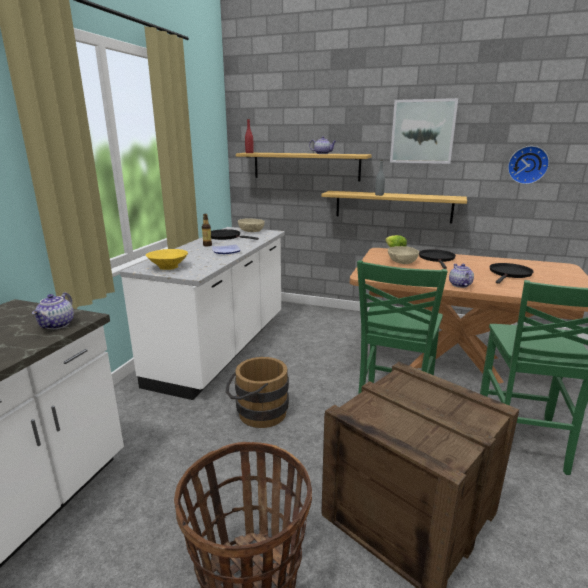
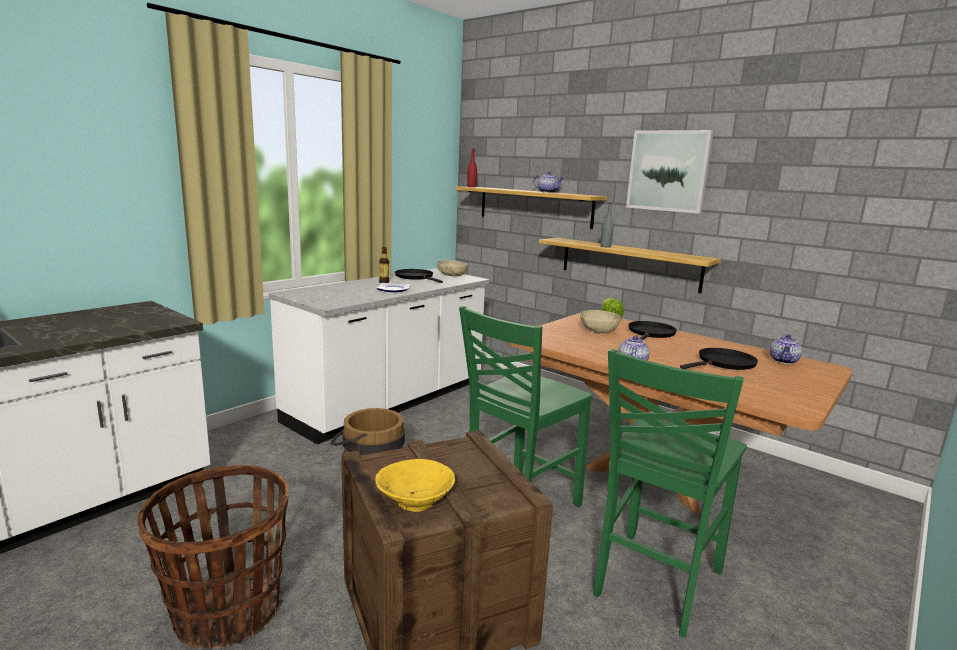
camera: 20 degrees right, 5 degrees down
teapot [32,292,74,330] -> teapot moved to [770,334,802,364]
yellow bowl [145,249,188,270] -> yellow bowl moved to [375,459,455,512]
wall clock [508,146,549,184] -> none

